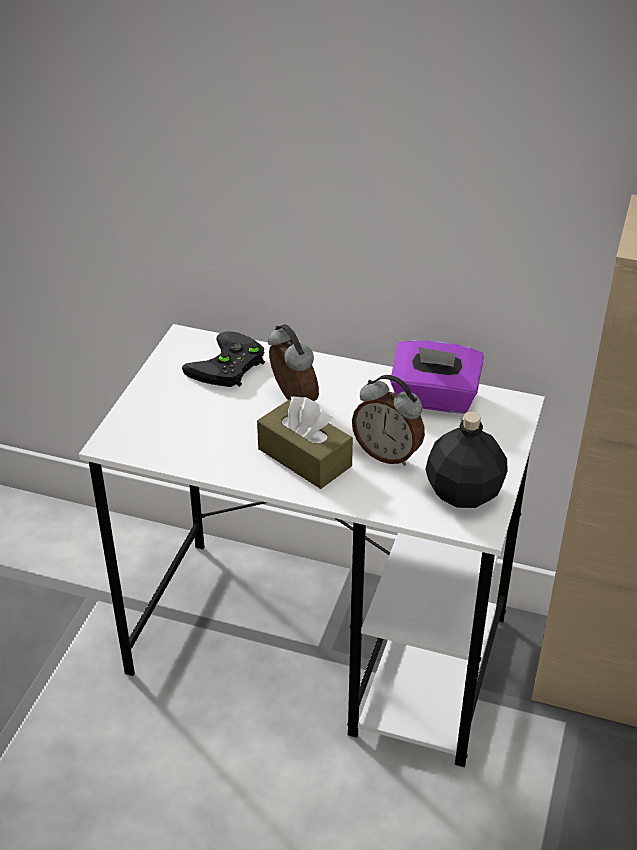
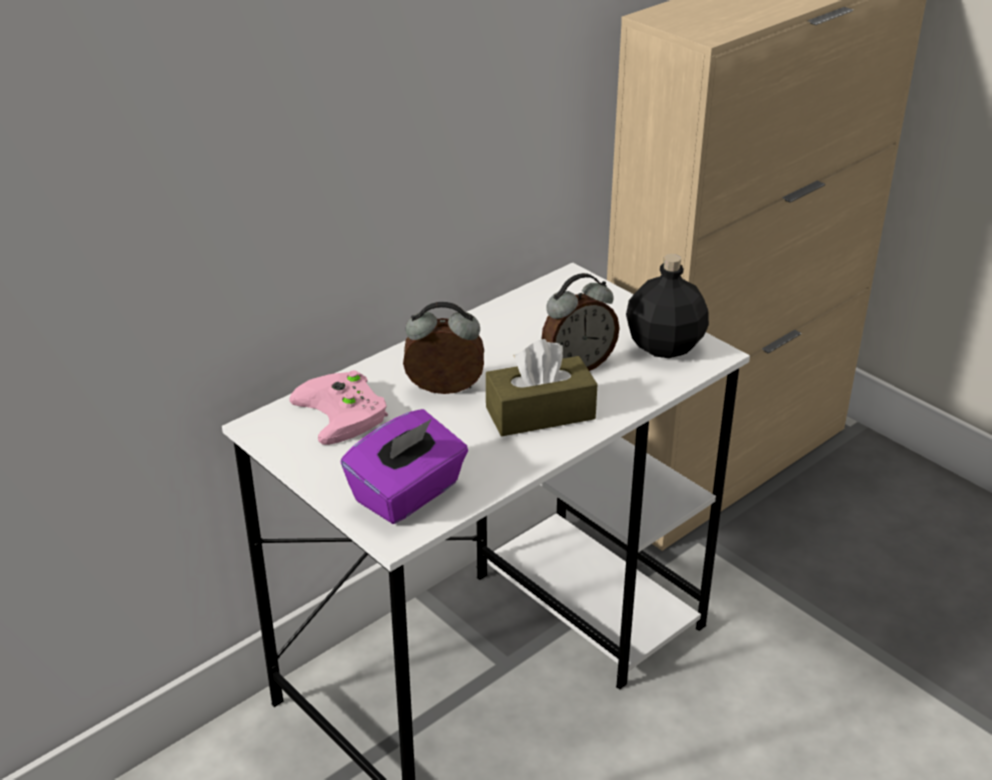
camera: 60 degrees left, 5 degrees down
black game controller [182,331,265,387] -> pink game controller [289,370,388,445]
purple tissue box [390,340,484,413] -> purple tissue box moved to [341,409,468,524]

